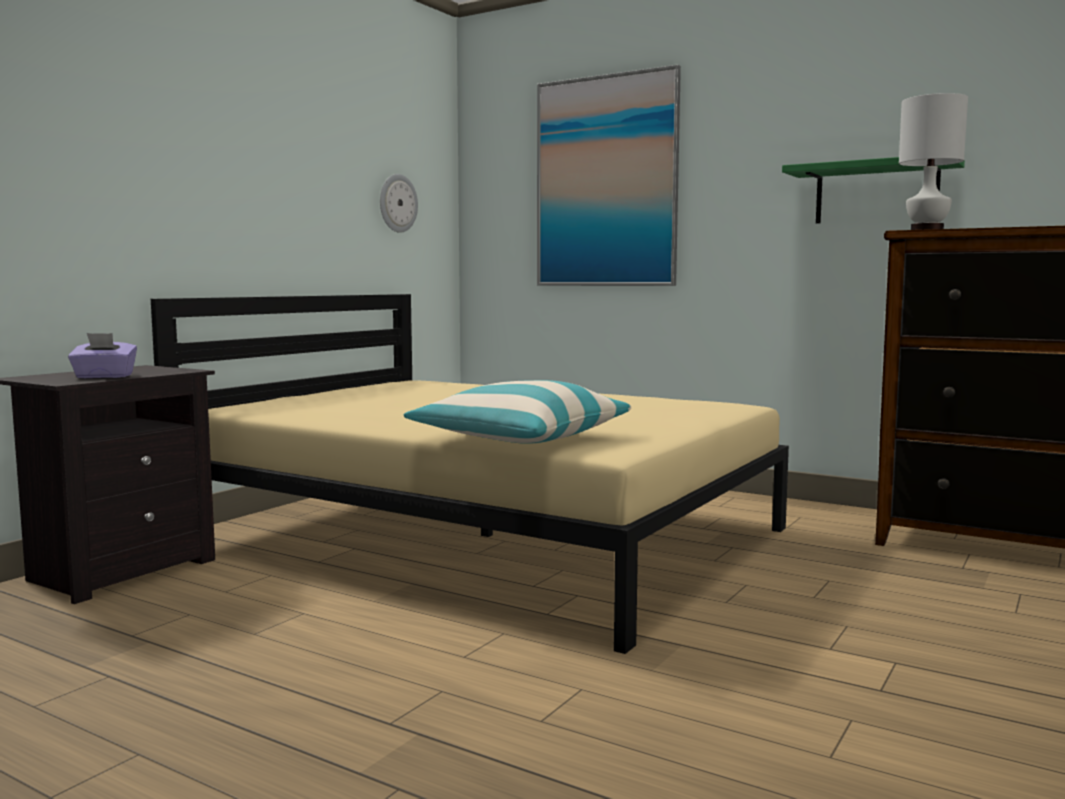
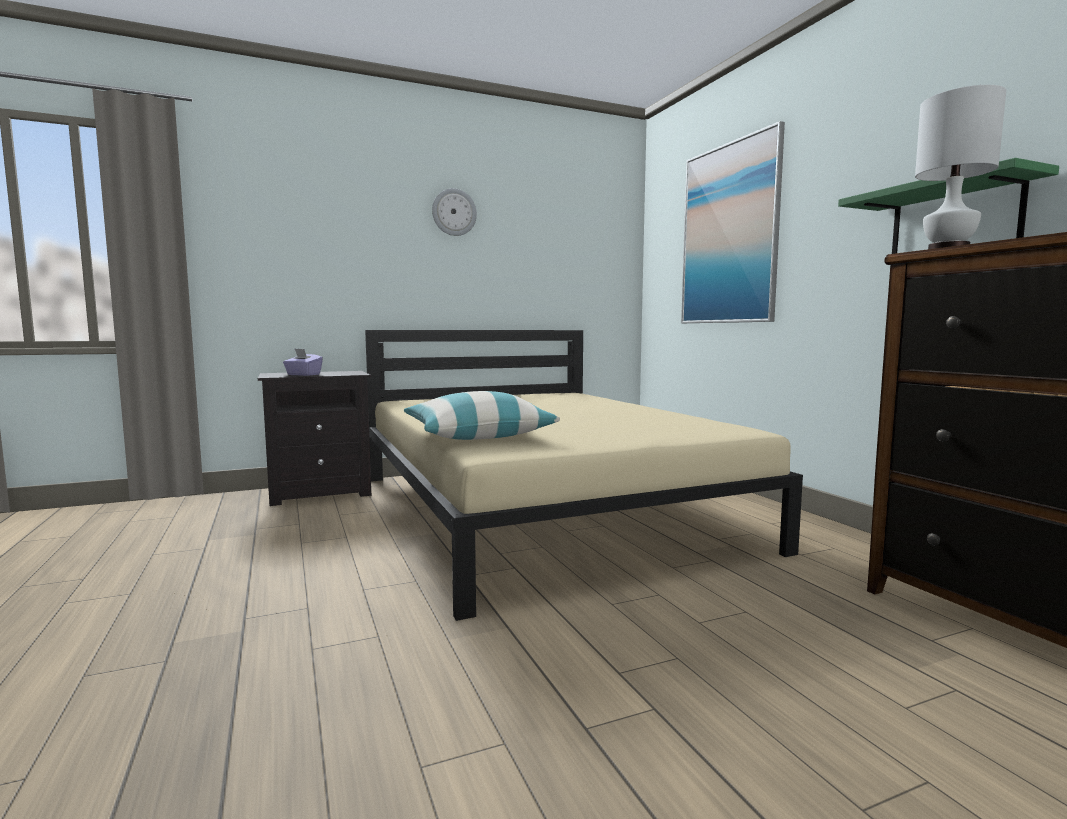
camera: 35 degrees right, 0 degrees up
wall clock [380,174,418,233] -> wall clock moved to [432,188,477,236]

